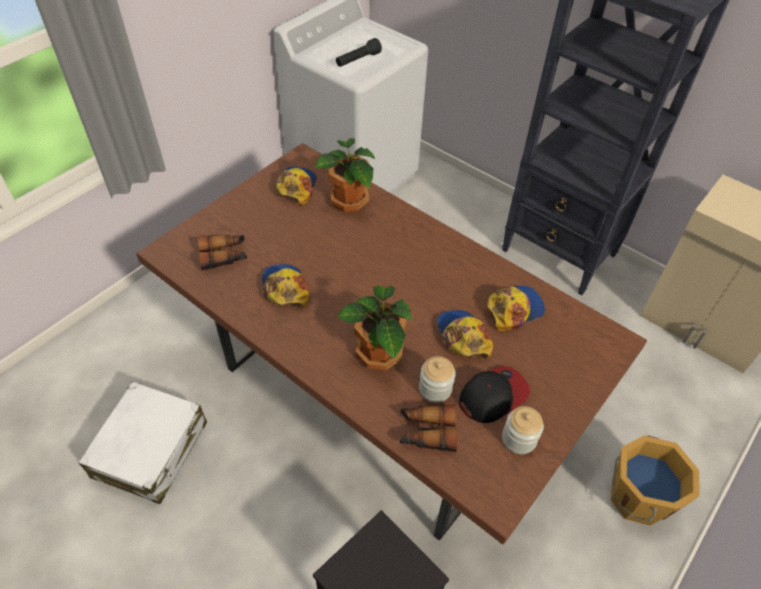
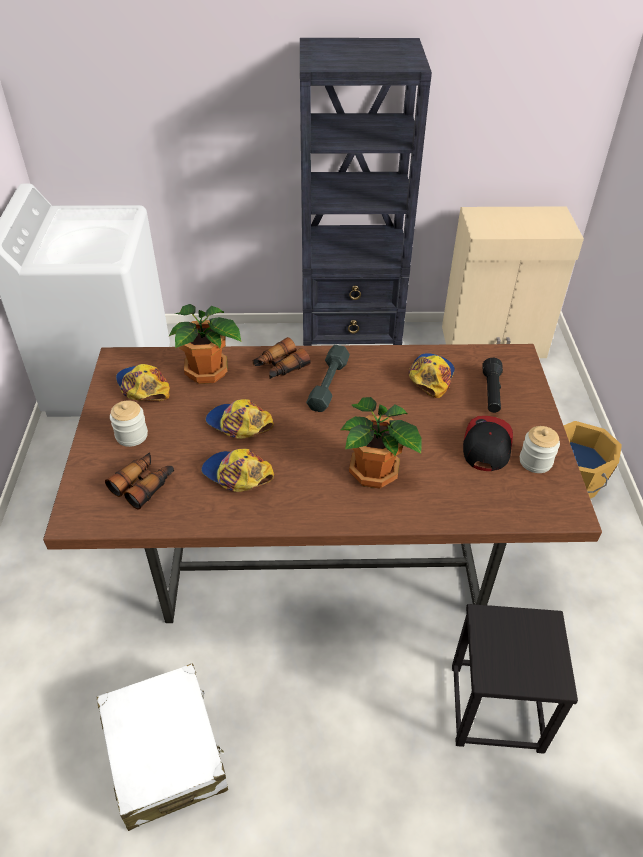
camera: 40 degrees left, 5 degrees down
black flashlight [336,38,382,67] -> black flashlight moved to [482,358,503,413]
binoculars [400,404,457,452] -> binoculars moved to [253,337,311,379]
jar [419,356,456,403] -> jar moved to [110,400,148,447]
cap [437,310,493,359] -> cap moved to [205,399,274,439]
none -> grey dumbbell [306,345,350,412]

